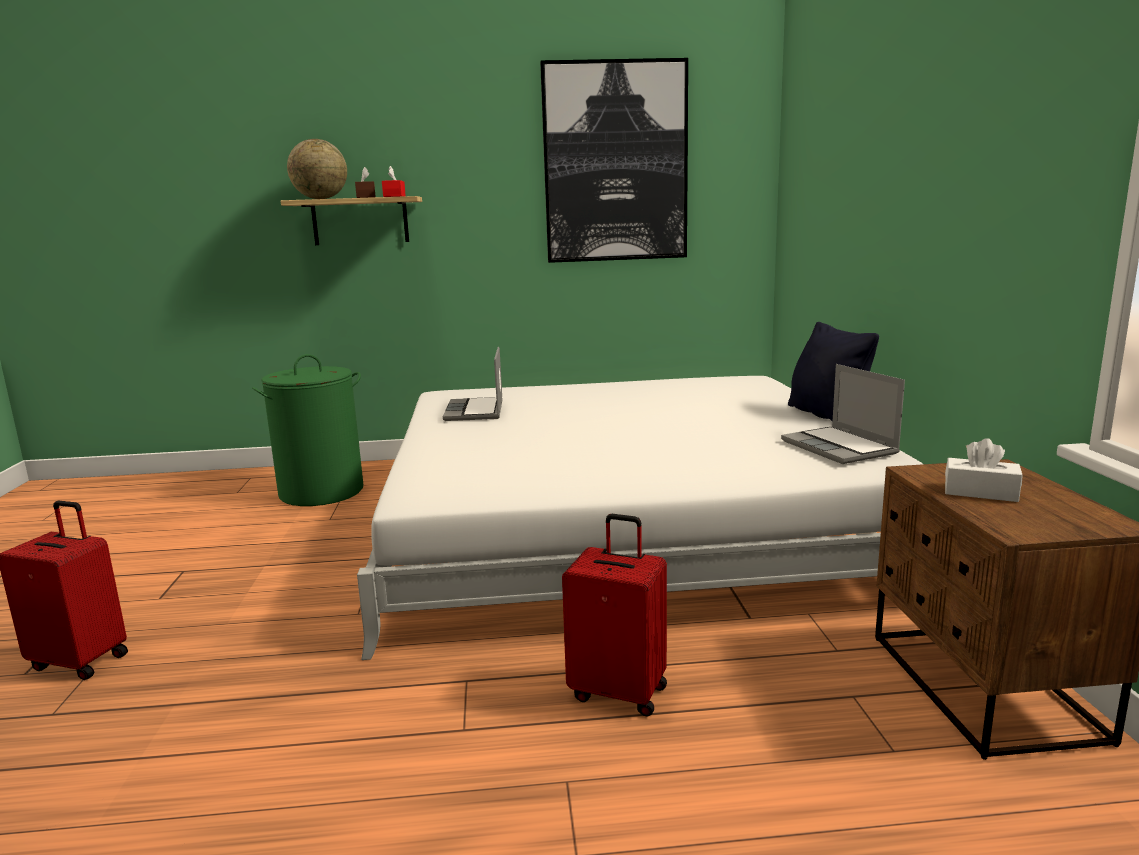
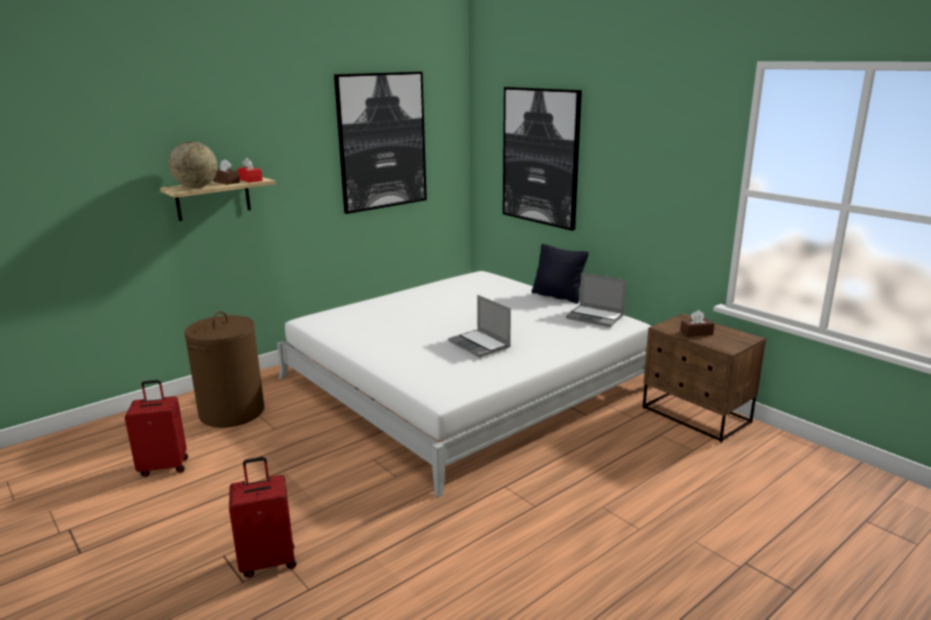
camera: 35 degrees left, 5 degrees up
green laundry basket [252,354,363,506] -> brown laundry basket [184,311,264,428]
laptop [443,347,503,421] -> laptop moved to [448,295,511,357]
red suitcase [562,514,667,717] -> red suitcase moved to [125,380,188,477]
white tissue box [945,438,1023,502] -> brown tissue box [680,310,714,337]
none -> picture [503,87,582,231]

